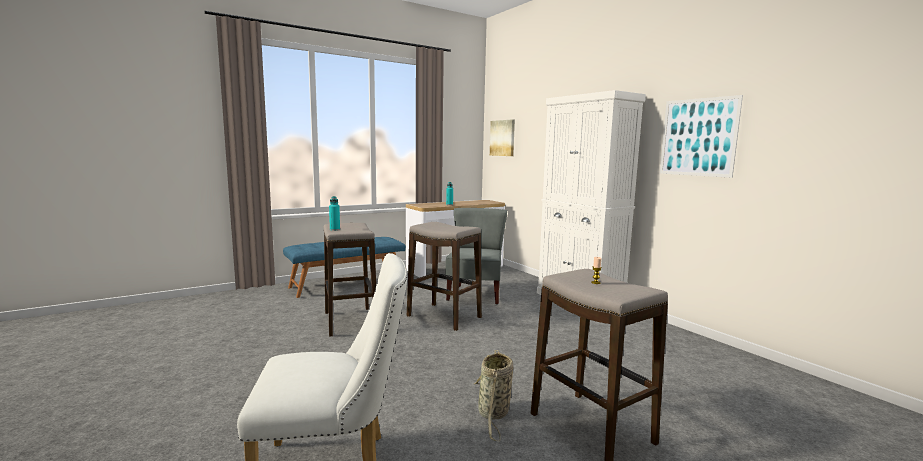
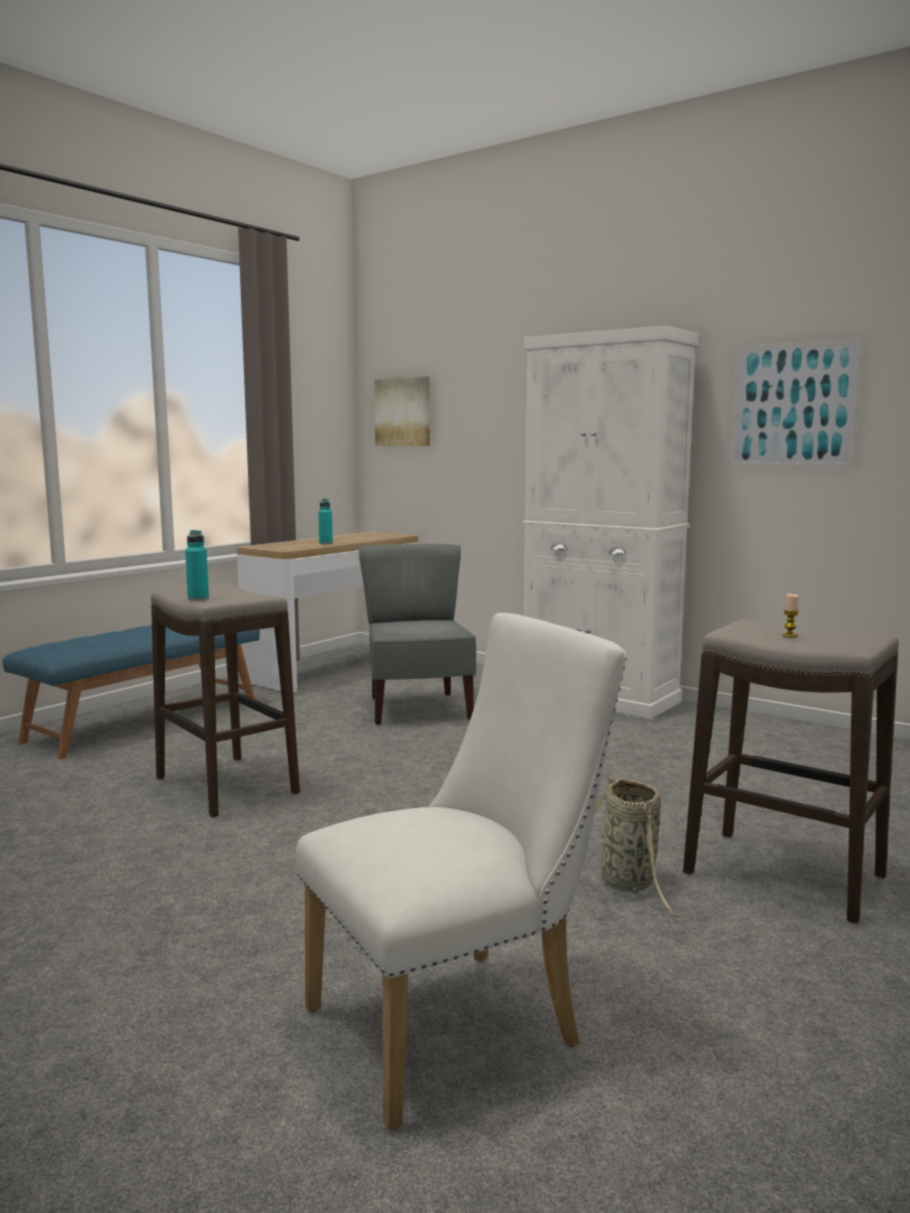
camera: 20 degrees left, 0 degrees up
stool [407,222,482,331] -> none

